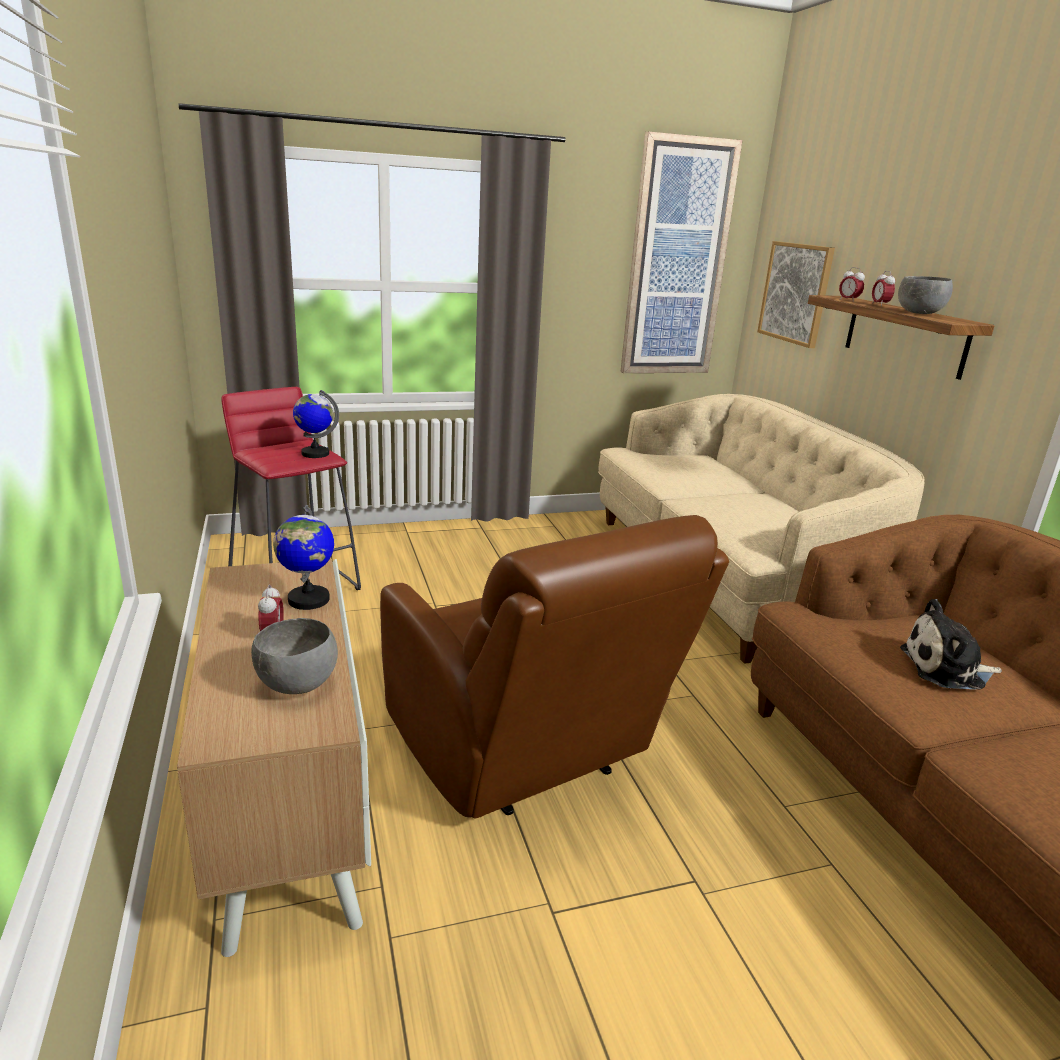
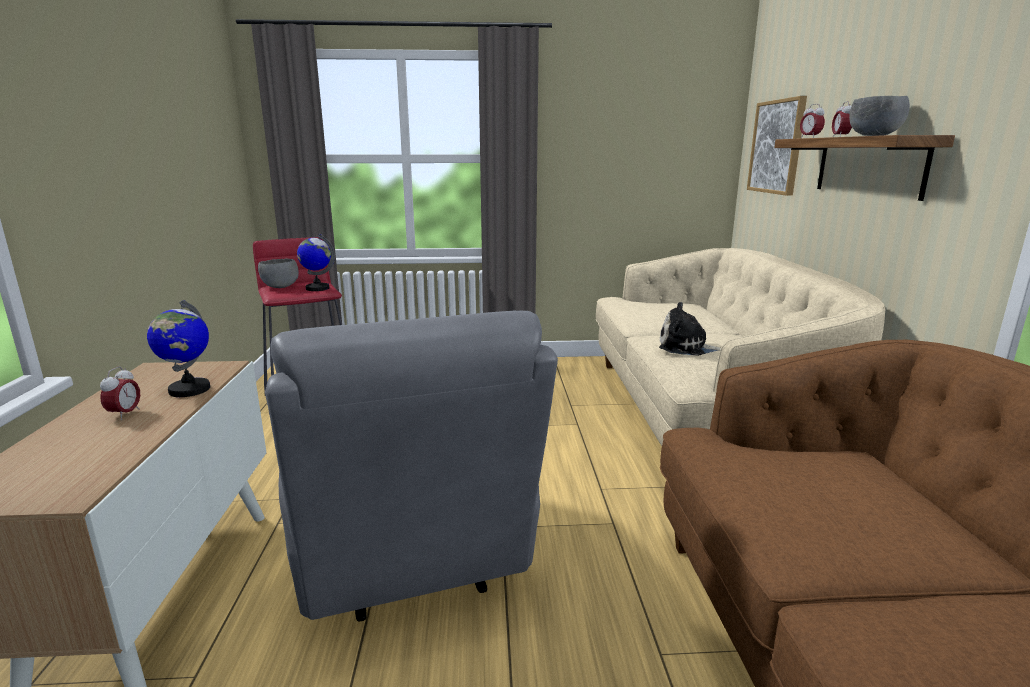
camera: 15 degrees right, 5 degrees down
grey bowl [251,618,338,694] -> grey bowl moved to [258,259,299,288]
brown armchair [380,515,729,819] -> grey armchair [265,311,558,622]
picture [620,131,742,373] -> none
plush toy [900,599,1002,690] -> plush toy moved to [659,302,721,356]

